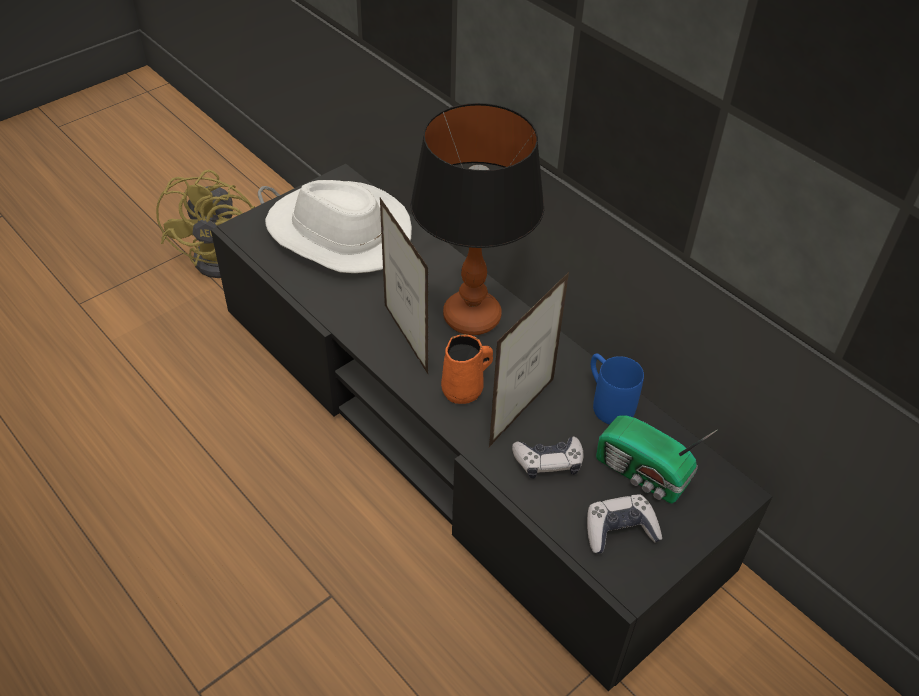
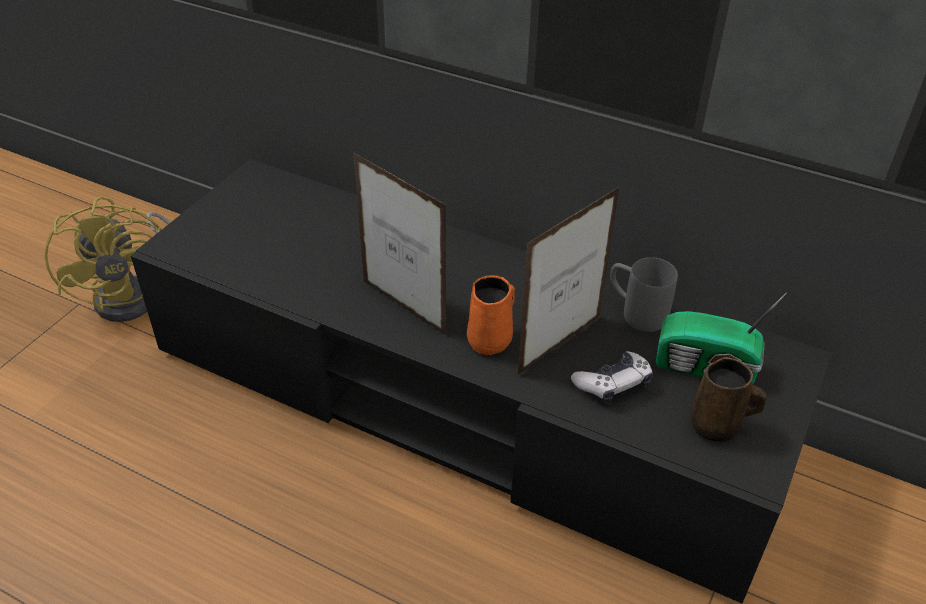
camera: 20 degrees left, 5 degrees down
white hat [265,180,412,273] -> none
table lamp [410,103,544,335] -> none
picture frame [489,272,569,447] -> picture frame turned 150 degrees counterclockwise [518,186,620,375]
game controller [587,495,662,554] -> brown mug [690,357,767,442]
blue mug [591,353,644,424] -> grey mug [610,257,678,332]

